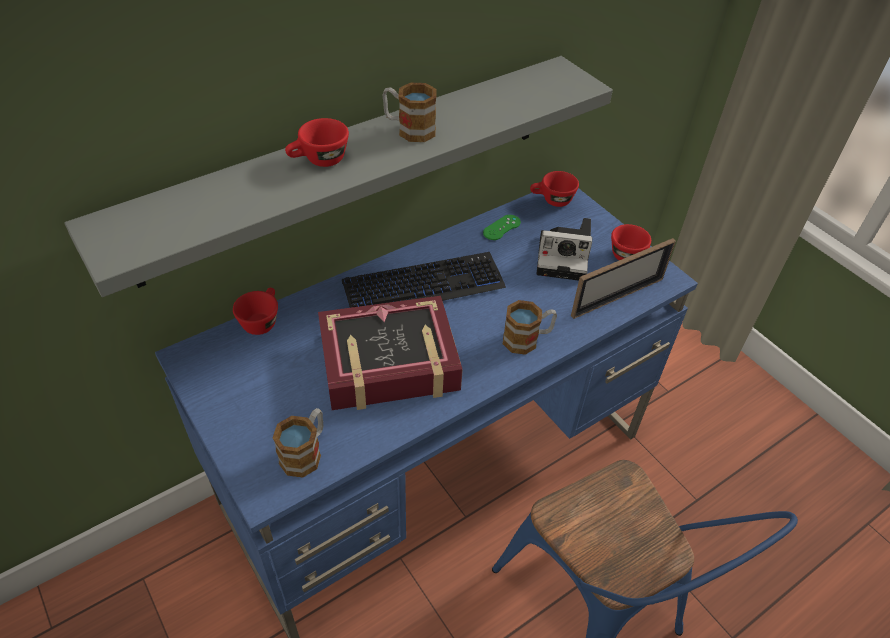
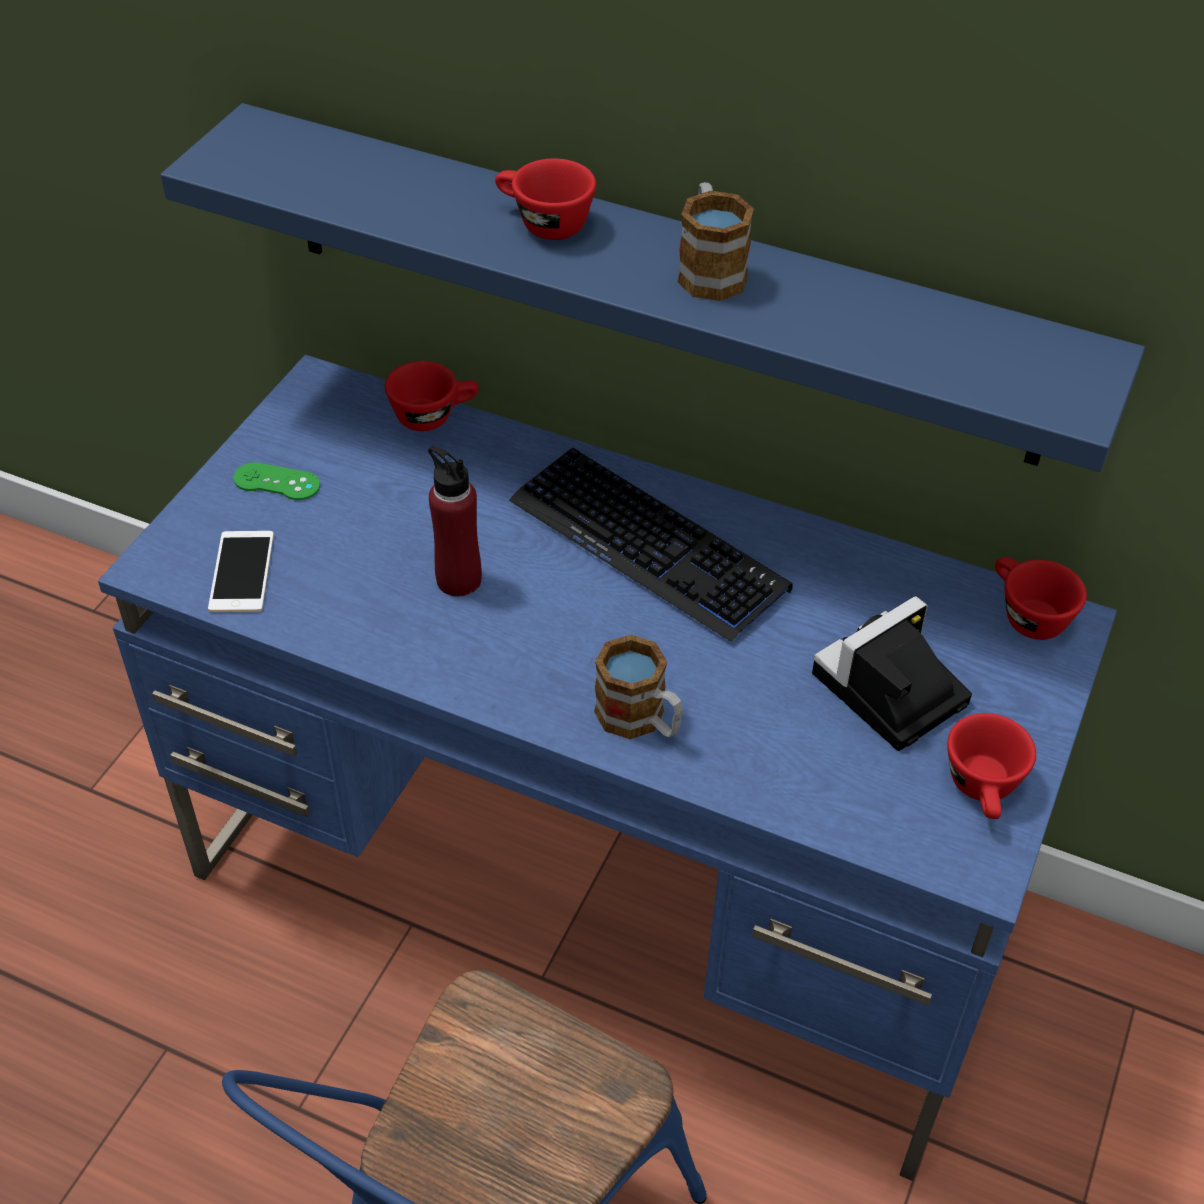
camera: 60 degrees right, 0 degrees up
grey shelf [65,56,613,297] -> blue shelf [161,103,1145,472]
mug [273,408,323,478] -> phone [208,531,274,612]
book [318,296,463,410] -> red bottle [428,446,482,597]
green game controller [483,215,521,240] -> green game controller moved to [233,462,320,500]
camera [537,218,592,281] -> camera turned 75 degrees clockwise [812,596,972,751]
picture frame [571,238,676,319] -> none

